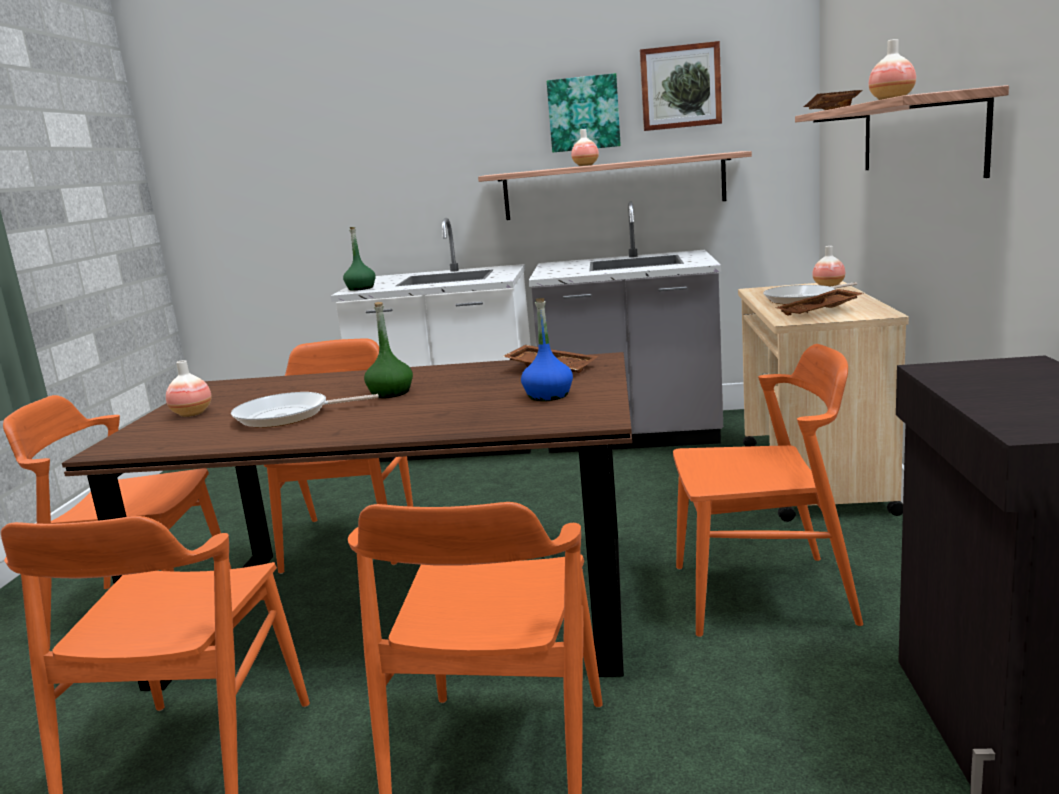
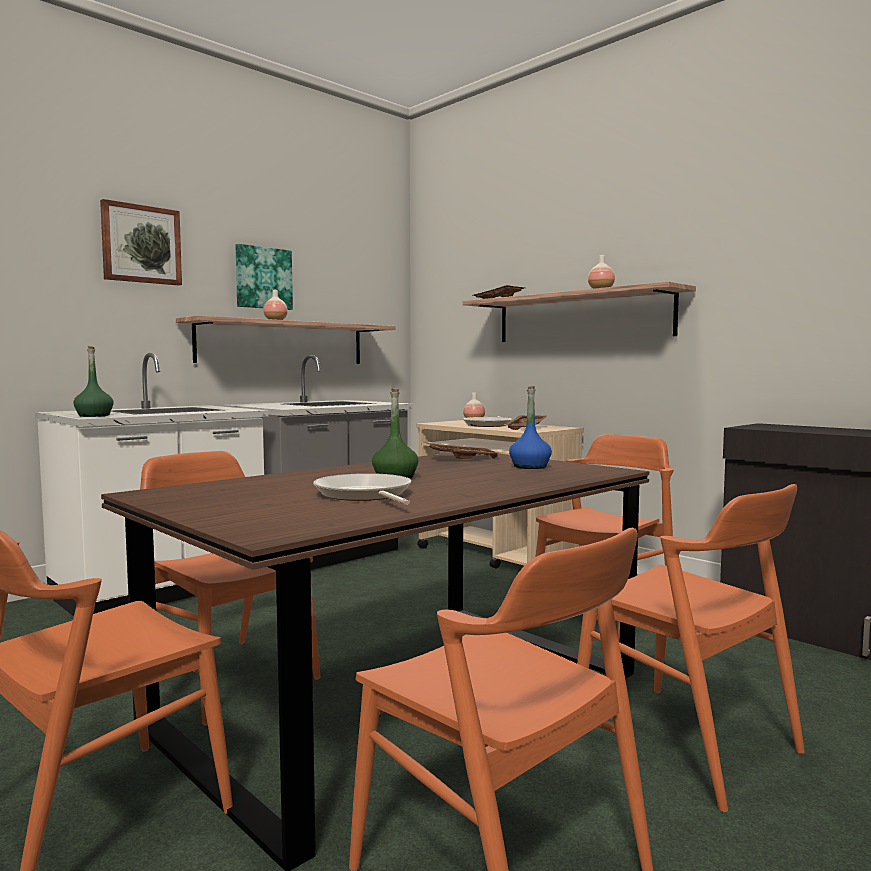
camera: 50 degrees left, 10 degrees down
vase [166,360,211,417] -> none
frying pan [231,392,379,428] -> frying pan turned 120 degrees clockwise [313,473,411,505]
picture [640,41,722,131] -> picture moved to [100,199,182,285]

